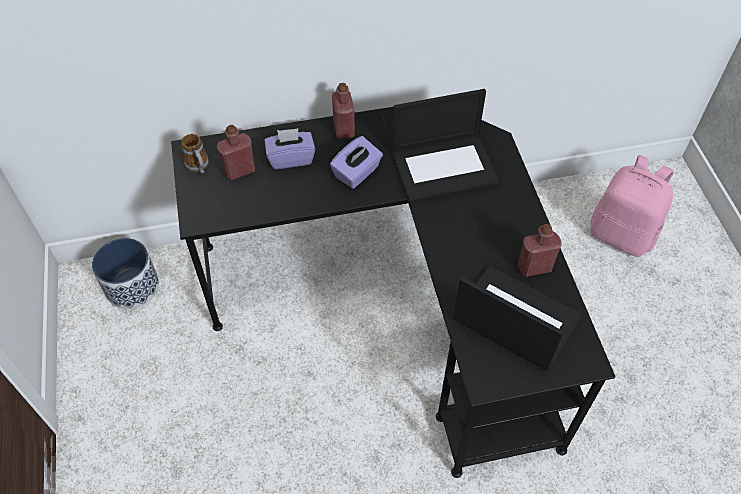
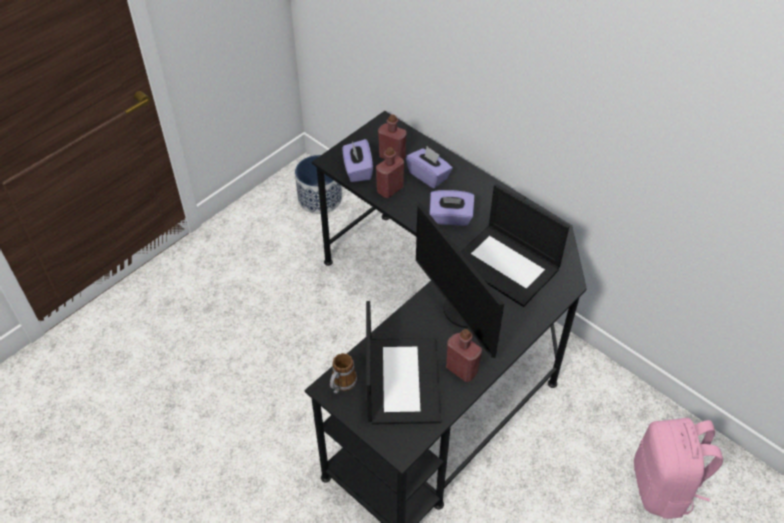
camera: 55 degrees right, 5 degrees down
mug [181,134,209,174] -> mug moved to [330,353,357,394]
red bottle [332,83,355,139] -> red bottle moved to [376,147,404,198]
none -> purple tissue box [343,139,373,182]
none -> monitor [416,202,504,358]

